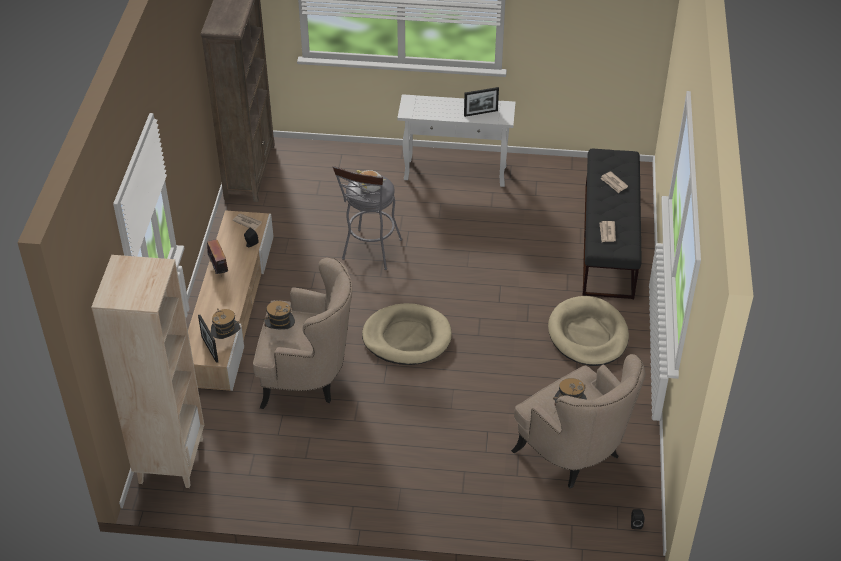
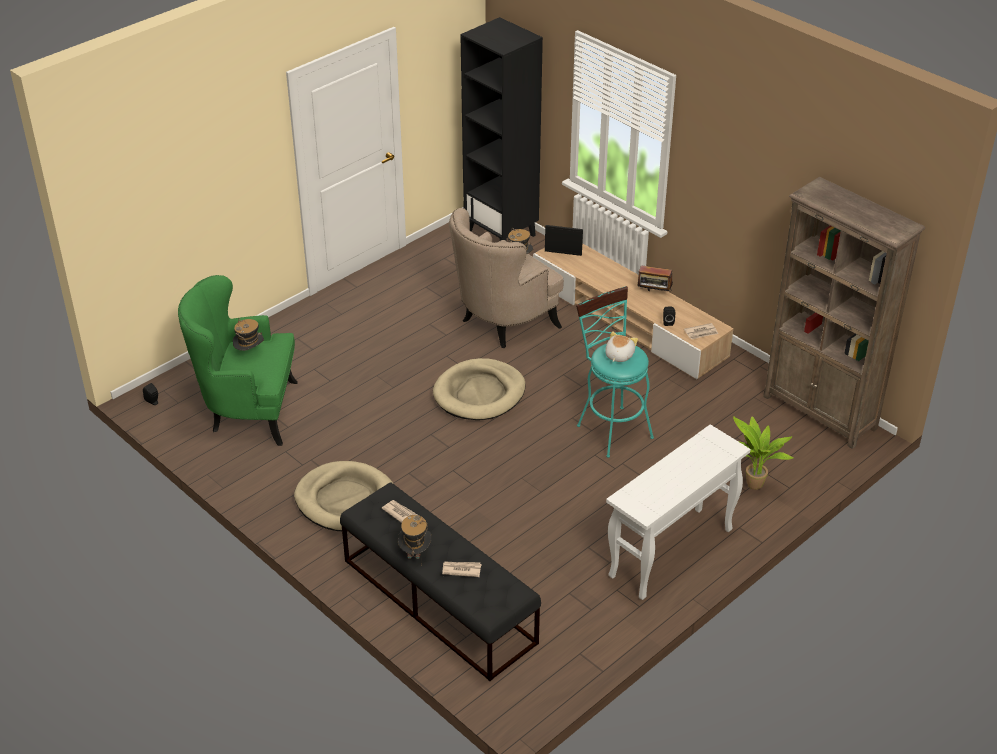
camera: 130 degrees right, 5 degrees down
beige bookcase [91,255,204,488] -> black bookcase [460,17,543,241]
hat [211,308,241,339] -> hat moved to [398,515,432,566]
grey stool [333,166,402,270] -> turquoise stool [576,286,654,458]
picture frame [464,87,499,117] -> none
beige armchair [511,354,646,488] -> green armchair [178,275,298,446]
none -> potted plant [733,416,794,490]

